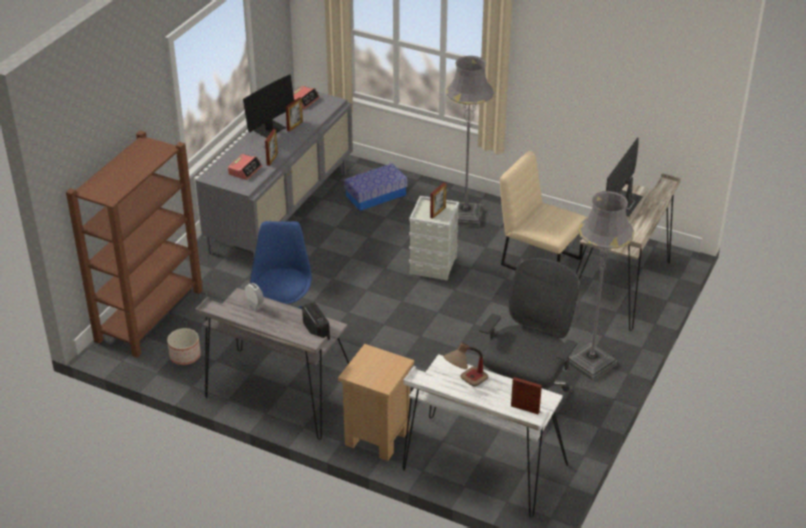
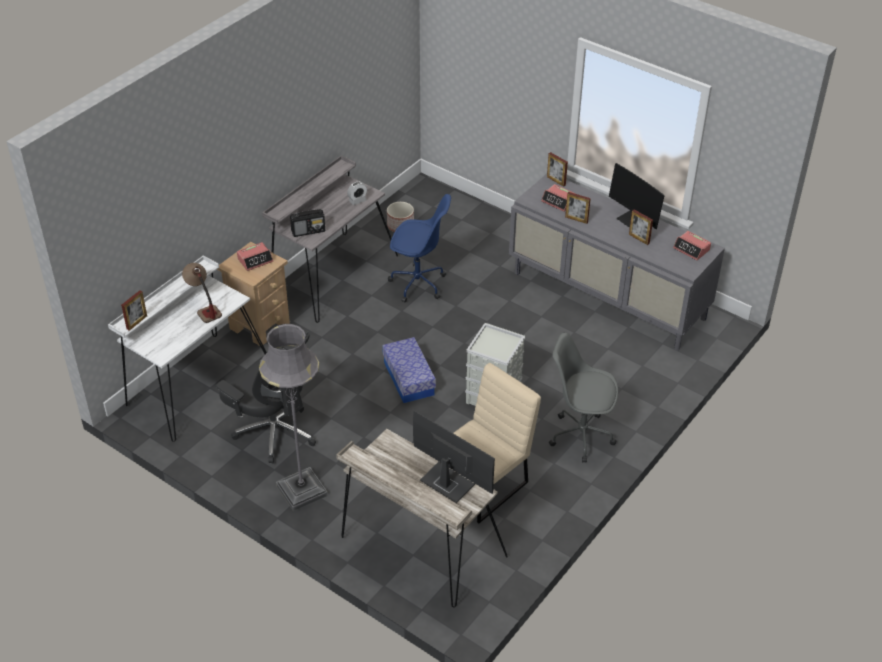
camera: 100 degrees right, 5 degrees up
brown bookcase [66,130,203,357] -> none
storage box [344,164,407,211] -> storage box moved to [382,337,436,403]
picture frame [430,183,446,219] -> picture frame moved to [547,152,568,187]
grey floor lamp [446,56,494,227] -> grey office chair [549,333,618,462]
none -> alarm clock [237,242,273,271]

